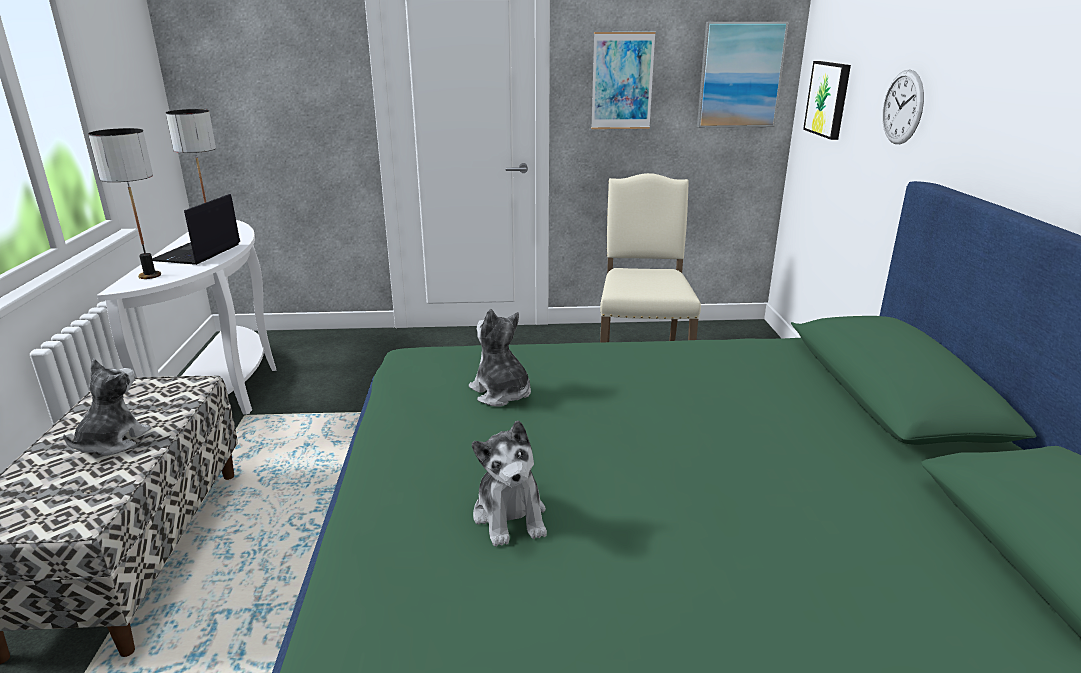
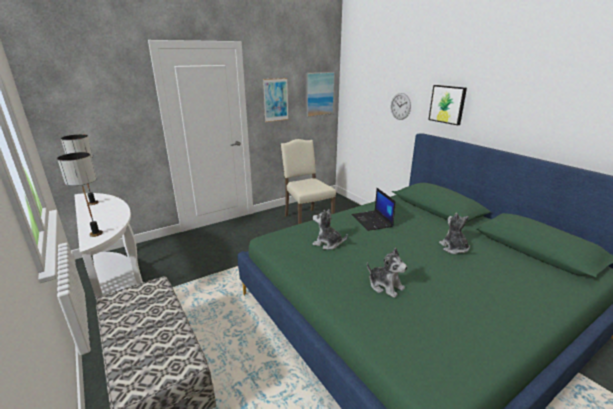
camera: 30 degrees left, 0 degrees up
plush toy [63,359,151,456] -> plush toy moved to [439,213,470,254]
laptop [152,194,240,265] -> laptop moved to [352,188,396,231]
picture [803,61,851,140] -> picture moved to [428,85,467,125]

